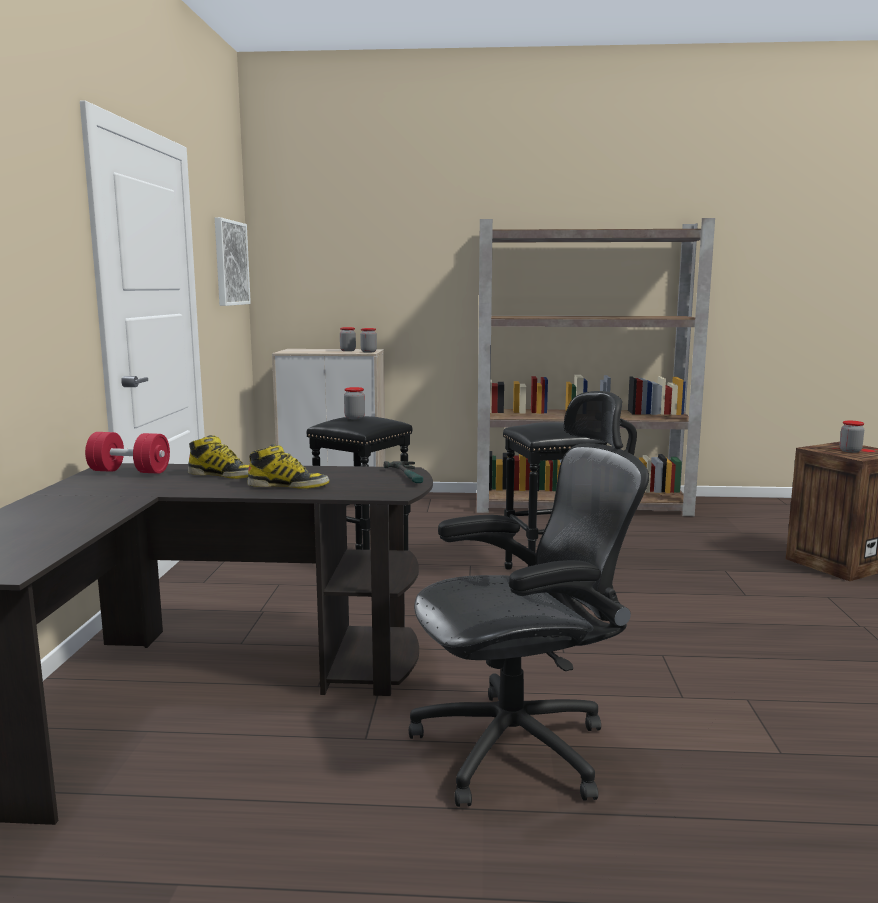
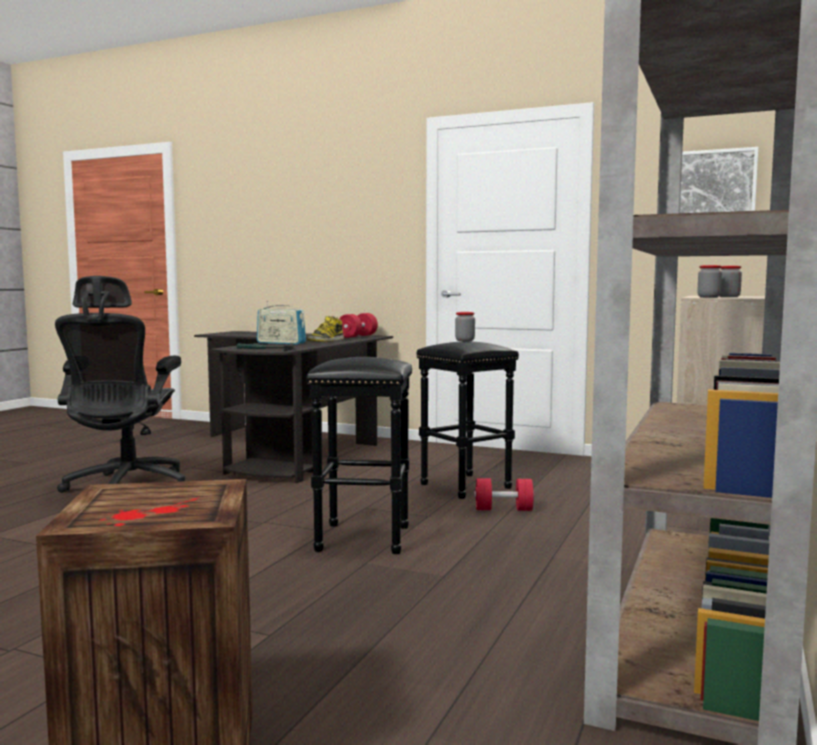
camera: 110 degrees right, 5 degrees down
boot [247,444,330,489] -> radio [257,301,306,344]
jar [840,421,864,453] -> none
none -> red dumbbell [474,478,534,511]

